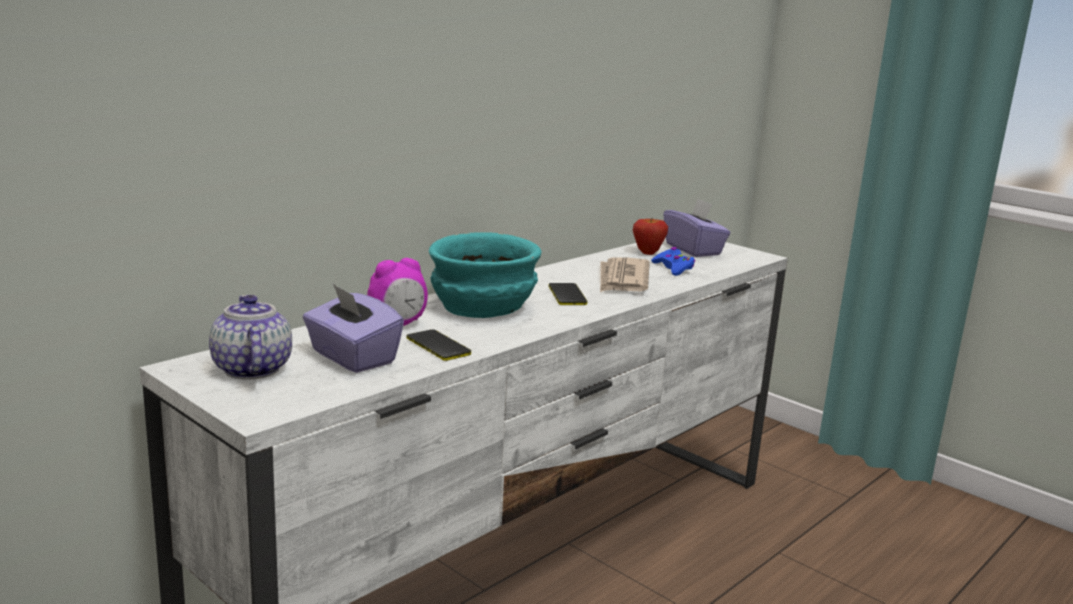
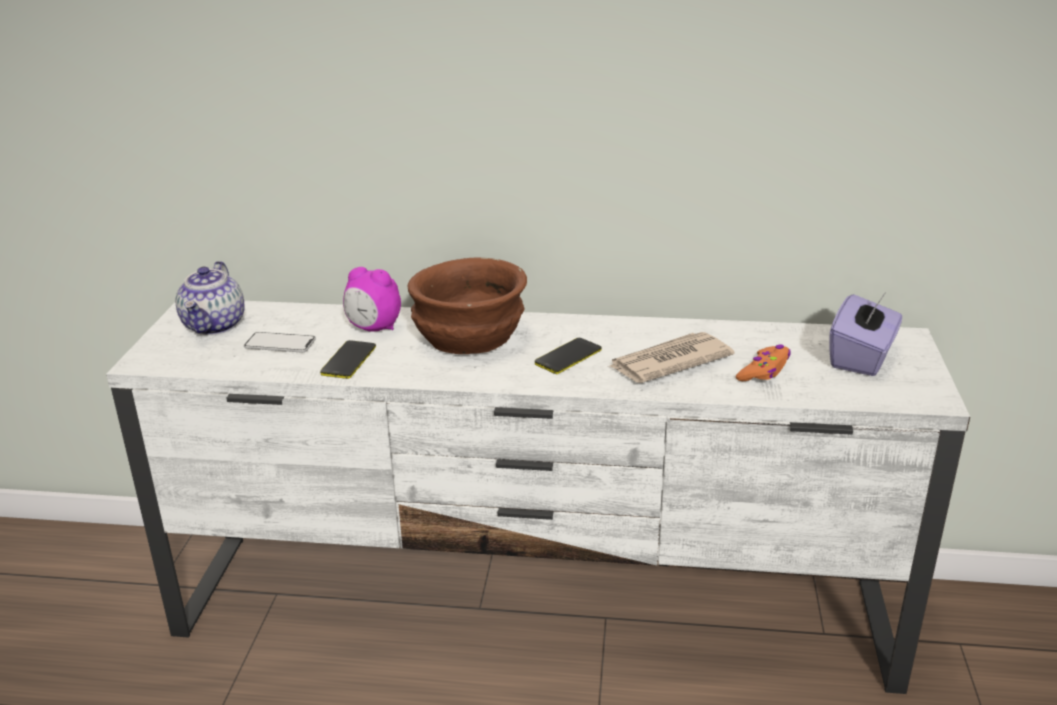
camera: 55 degrees right, 10 degrees up
teapot [209,295,292,380] -> teapot turned 150 degrees clockwise [176,261,245,335]
purple tissue box [303,284,404,373] -> phone [244,332,316,353]
turquoise bowl [429,232,542,318] -> brown bowl [407,258,527,354]
apple [633,218,668,255] -> none
blue game controller [651,247,695,276] -> orange game controller [736,345,791,381]

